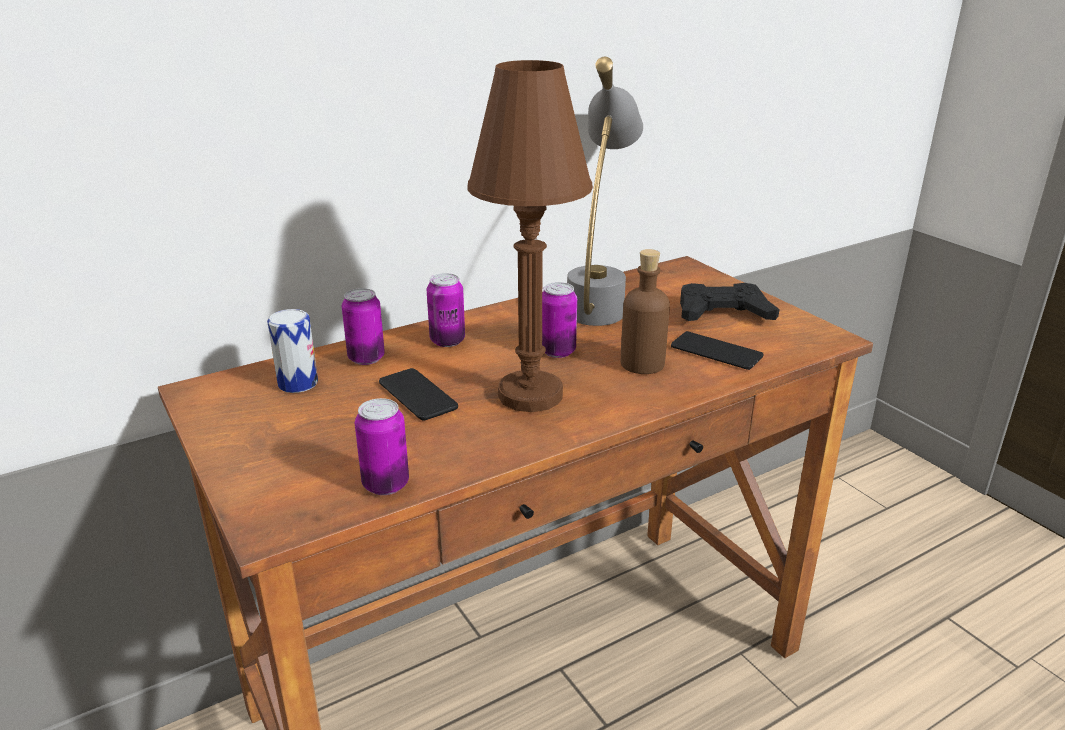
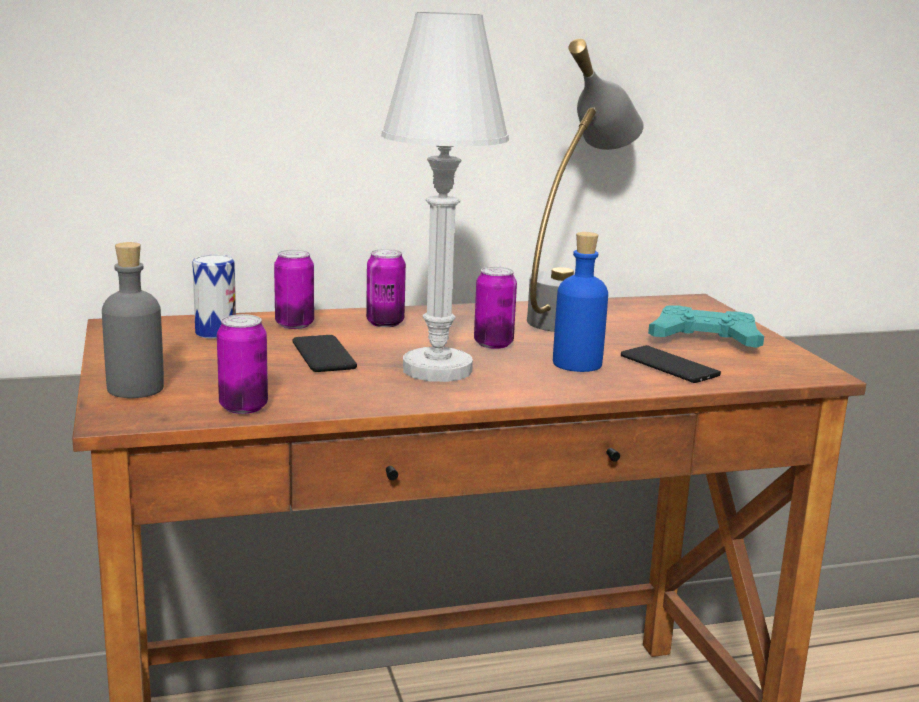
camera: 15 degrees right, 10 degrees down
brown table lamp [468,60,593,412] -> white table lamp [381,12,509,382]
brown bottle [621,249,670,374] -> blue bottle [553,232,608,372]
black game controller [680,283,780,321] -> turquoise game controller [648,305,764,348]
none -> grey bottle [102,242,164,398]

